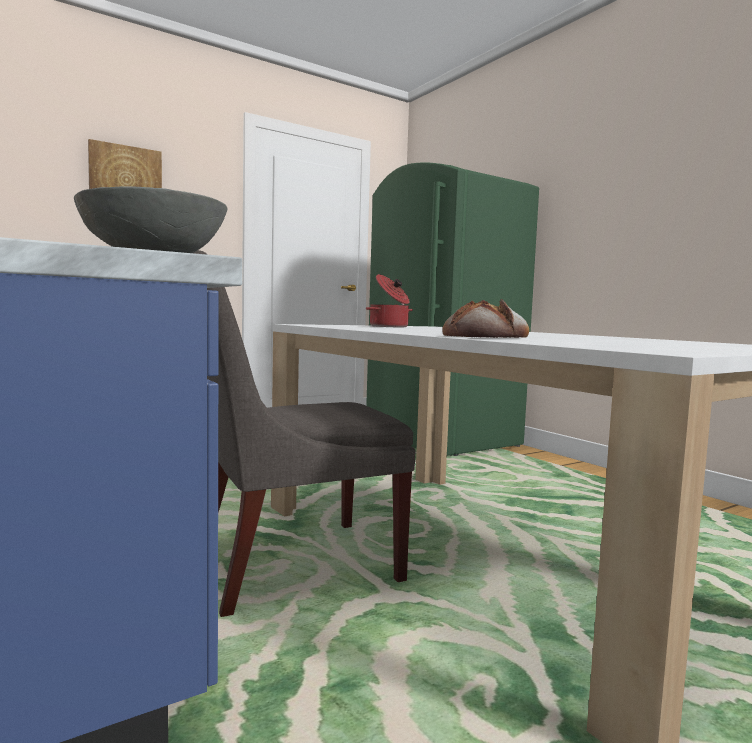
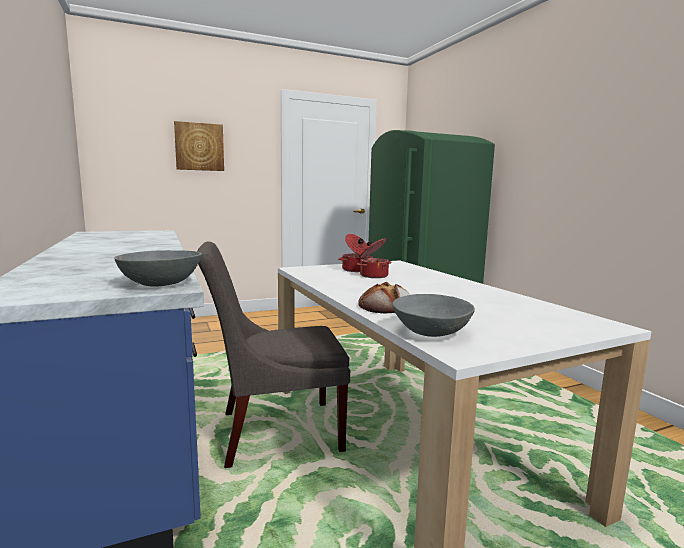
camera: 10 degrees right, 5 degrees up
none -> cooking pot [357,238,392,278]
none -> grey bowl [392,294,475,337]

